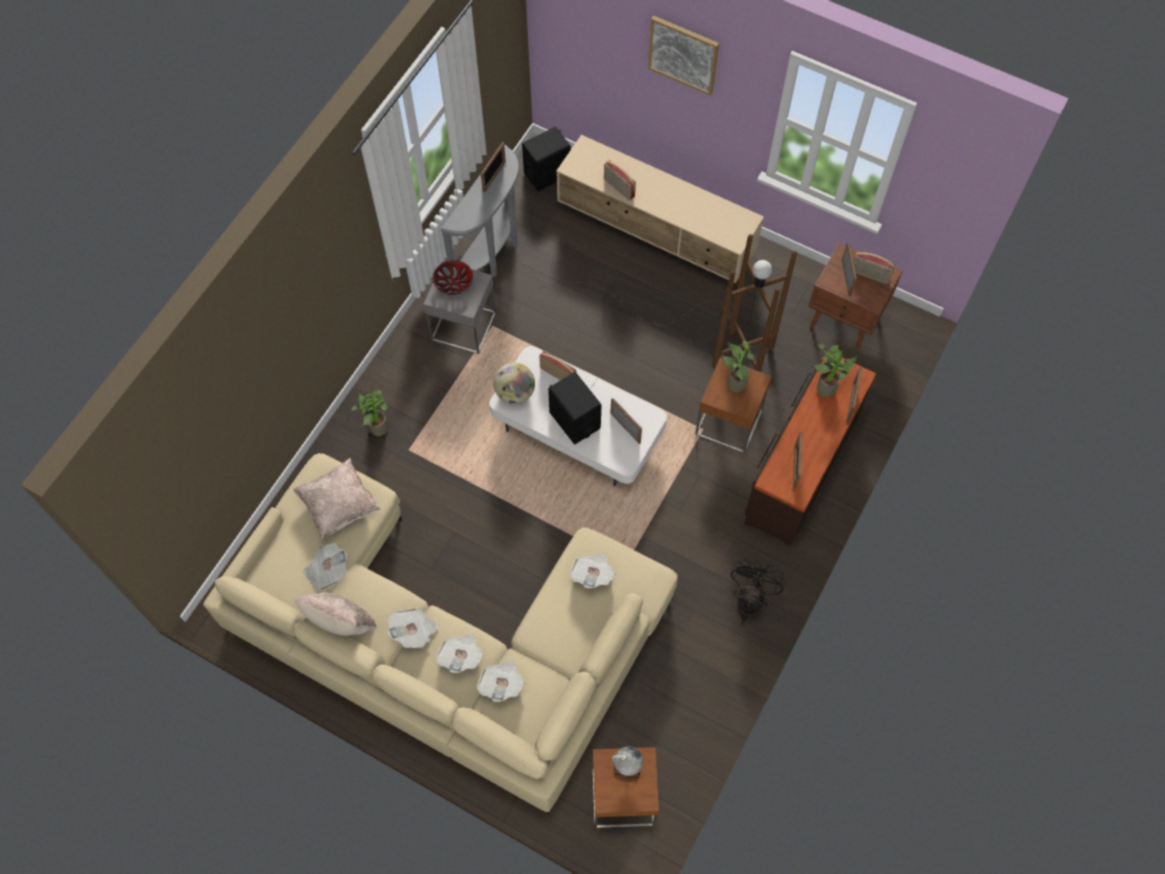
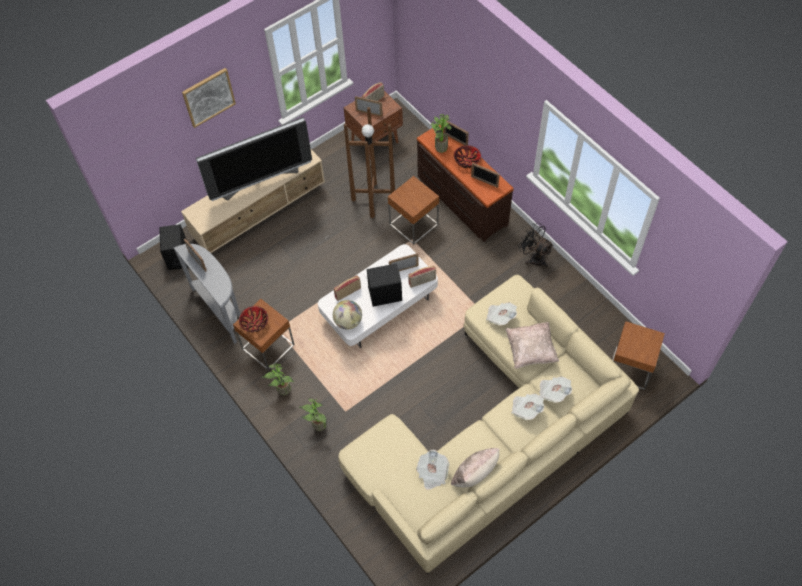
camera: 65 degrees left, 5 degrees down
beige pillow [293,458,381,539] -> beige pillow moved to [505,322,559,369]
newspaper [387,608,439,648] -> none
grey side table [423,261,496,354] -> brown side table [233,299,294,371]
radio [604,160,636,201] -> radio moved to [408,266,436,288]
globe [611,746,643,779] -> none
potted plant [721,339,755,392] -> potted plant moved to [262,364,294,395]
none -> television [196,117,312,201]
none -> bowl [454,145,481,168]

